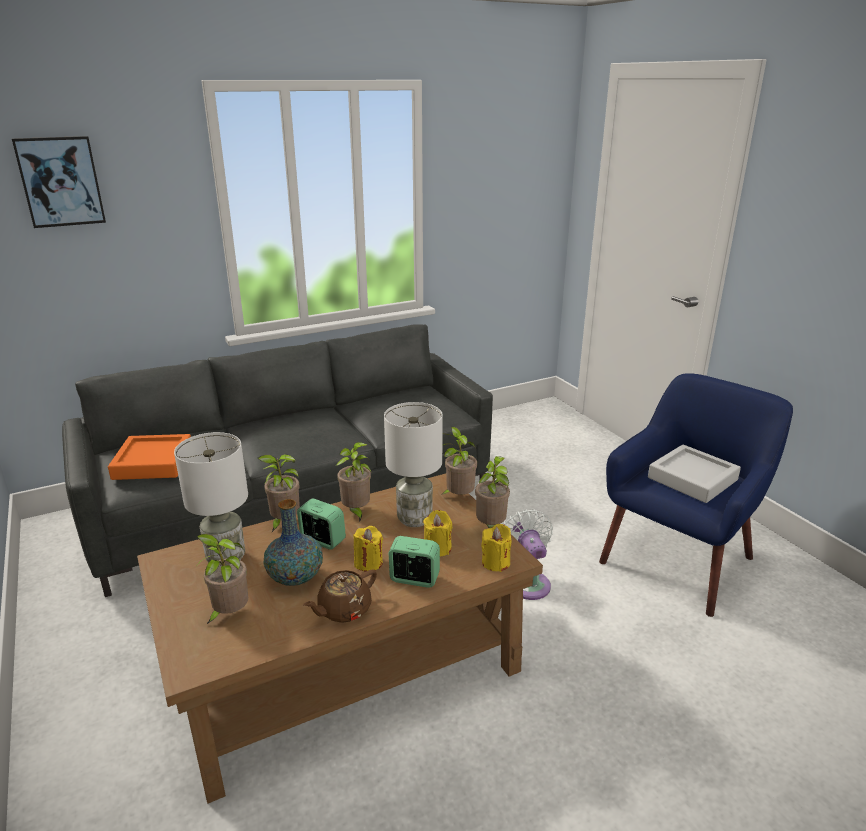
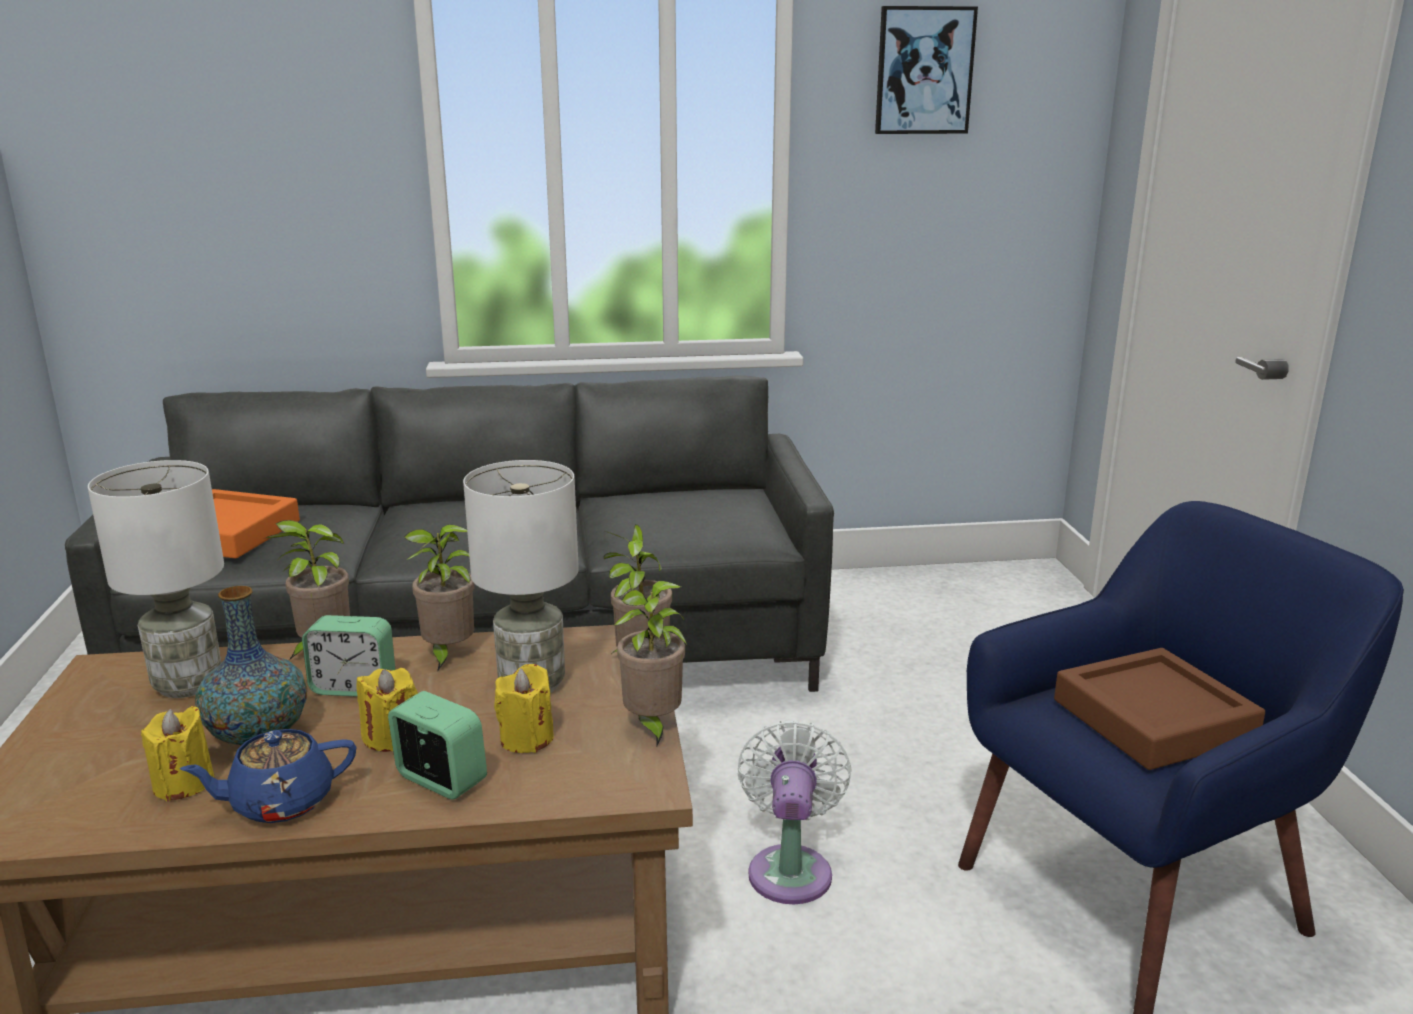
camera: 20 degrees right, 5 degrees down
picture [12,136,106,228] -> picture moved to [875,6,978,134]
potted plant [189,534,248,625] -> none
alarm clock [297,498,346,550] -> alarm clock turned 135 degrees clockwise [302,615,395,697]
brown teapot [303,570,377,623] -> blue teapot [180,729,356,823]
yellow candle [481,524,512,572] -> yellow candle moved to [141,706,214,801]
grey tray [648,444,741,503] -> brown tray [1054,648,1265,770]

